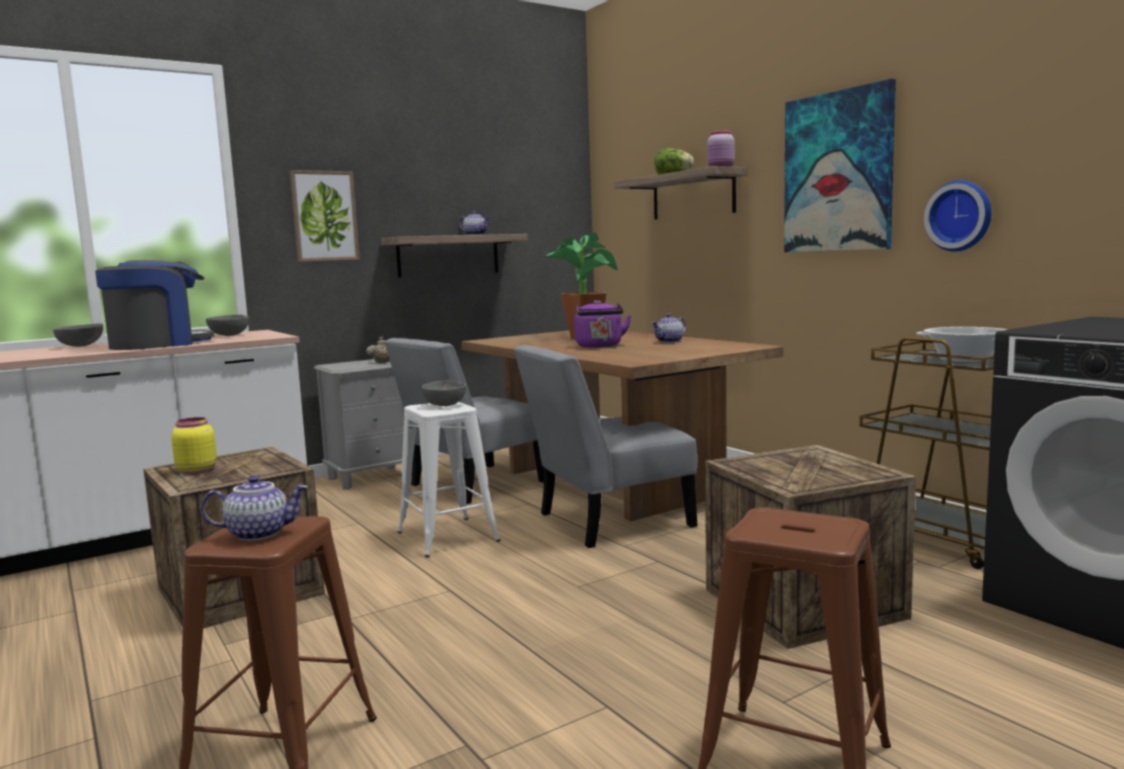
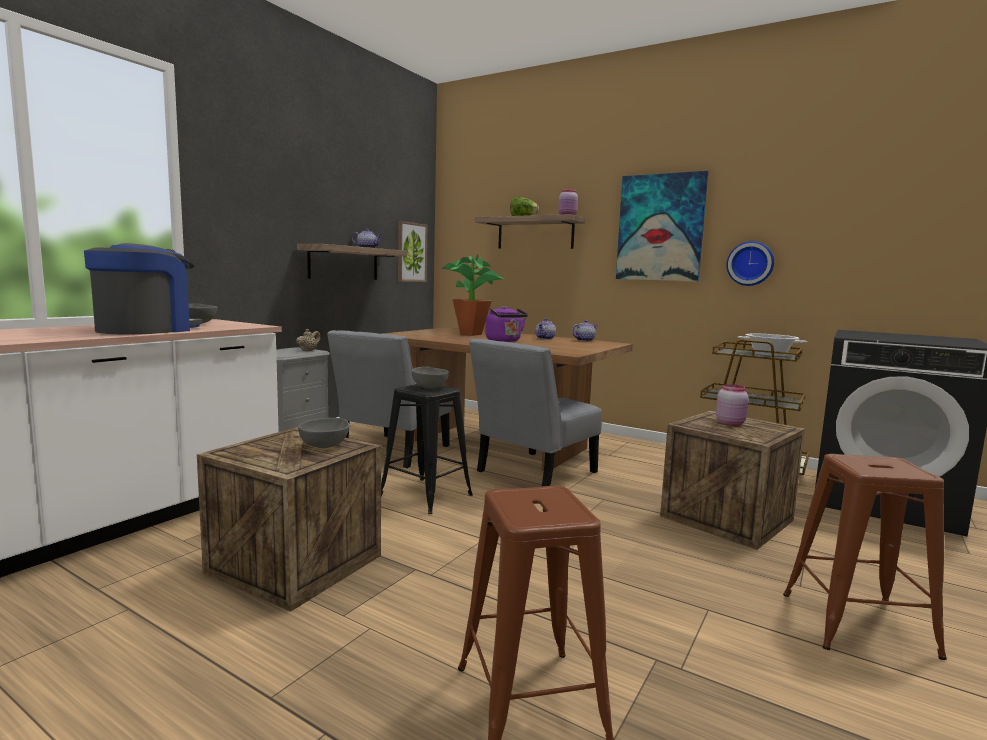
camera: 25 degrees left, 0 degrees up
grey bowl [53,323,103,347] -> grey bowl moved to [298,418,349,448]
yellow jar [171,417,217,475] -> none
teapot [201,475,308,541] -> teapot moved to [572,320,598,341]
picture [290,170,360,262] -> picture moved to [398,221,427,282]
white stool [398,402,500,557] -> black stool [381,384,473,514]
none -> pink jar [716,384,749,426]

